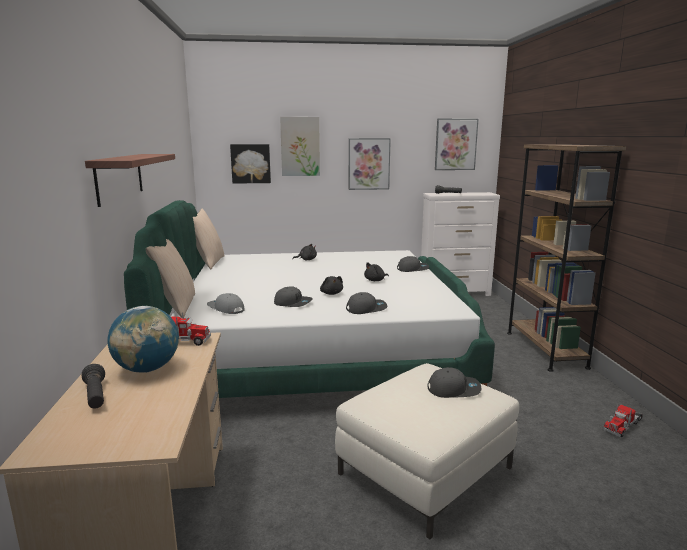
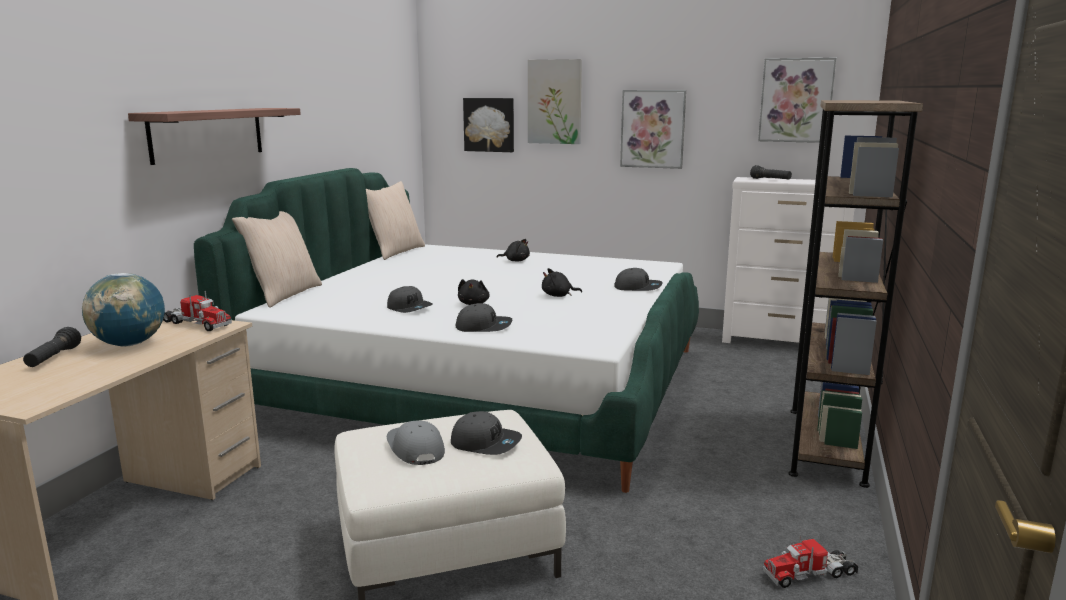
camera: 25 degrees right, 0 degrees up
grey cap [207,293,244,314] -> grey cap moved to [387,421,445,465]

